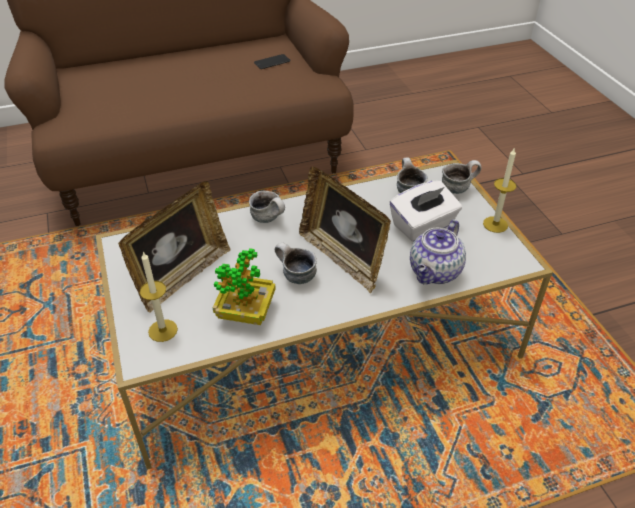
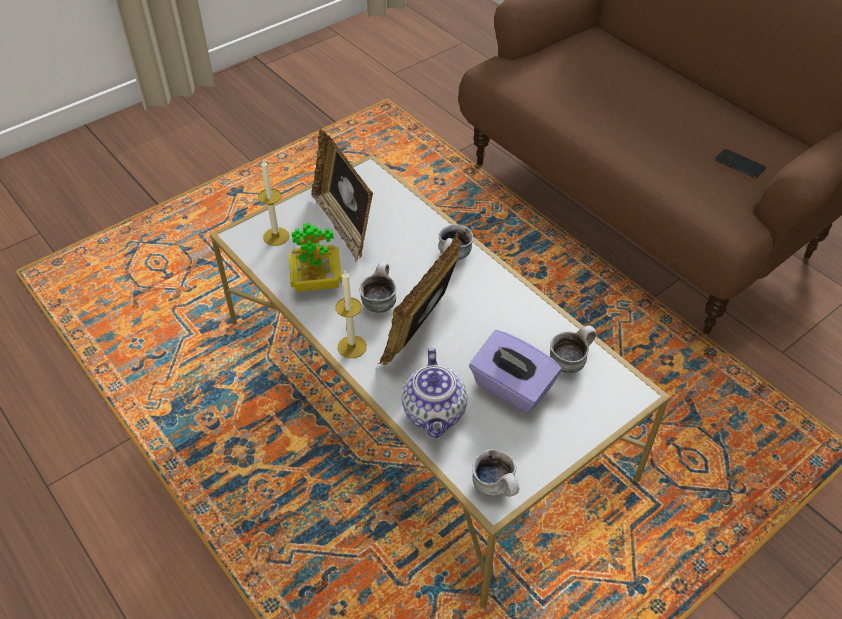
camera: 70 degrees right, 5 degrees up
picture frame [118,181,231,313] -> picture frame turned 45 degrees clockwise [311,129,373,262]
white tissue box [389,180,462,242] -> purple tissue box [469,330,561,413]
teapot [410,219,466,284] -> teapot turned 105 degrees counterclockwise [402,348,467,438]
mug [442,160,482,194] -> mug moved to [472,449,519,497]
candle [483,147,517,233] -> candle moved to [335,271,367,358]

